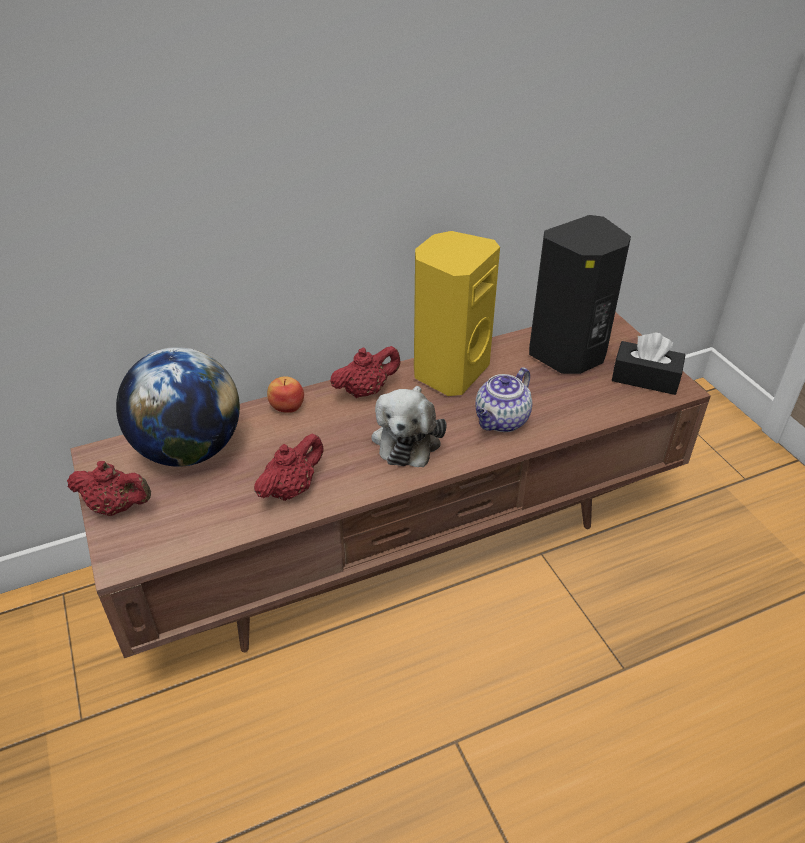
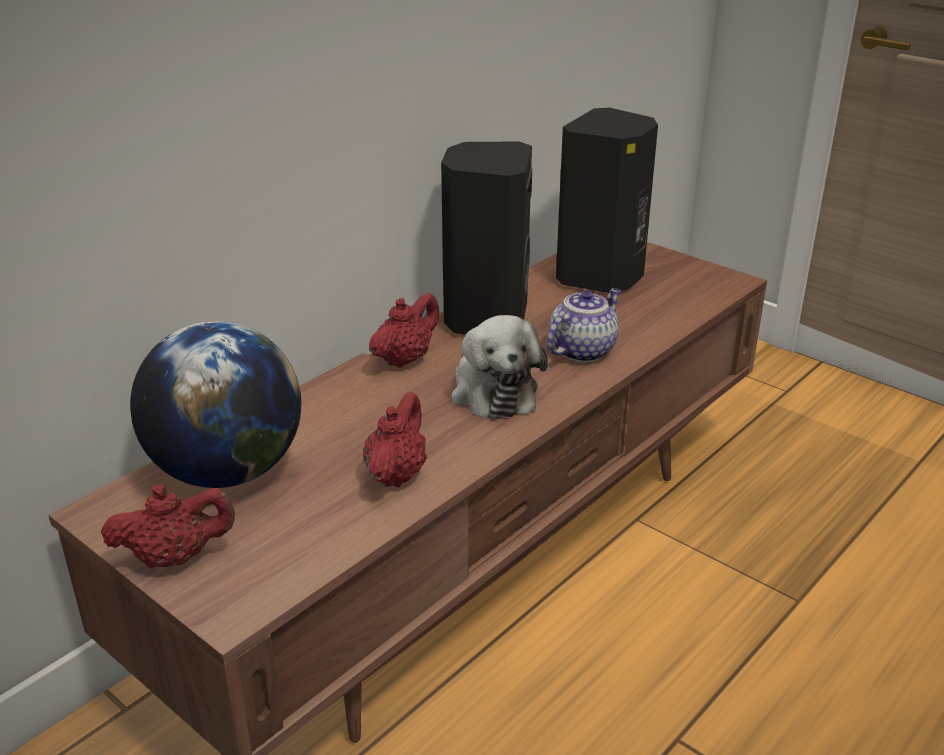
camera: 25 degrees left, 10 degrees down
apple [267,376,304,413] -> none
yellow speaker [414,231,500,396] -> black speaker [441,142,532,335]
teapot [475,368,532,432] -> teapot turned 150 degrees counterclockwise [546,288,621,362]
black tissue box [612,333,686,395] -> none

